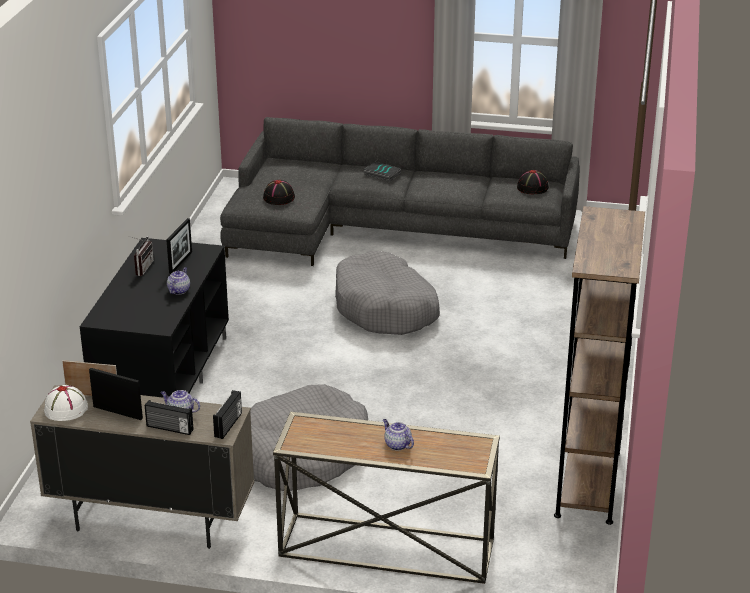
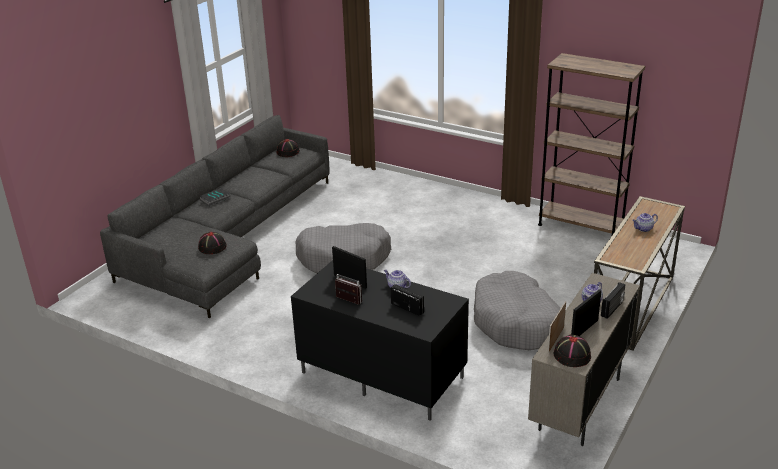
camera: 70 degrees left, 0 degrees up
white hat [44,385,88,421] -> black hat [554,335,591,367]
radio [213,390,242,439] -> radio moved to [391,284,424,316]

